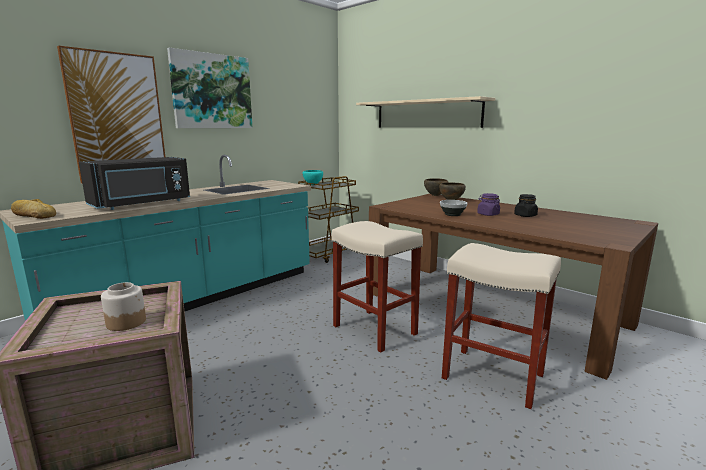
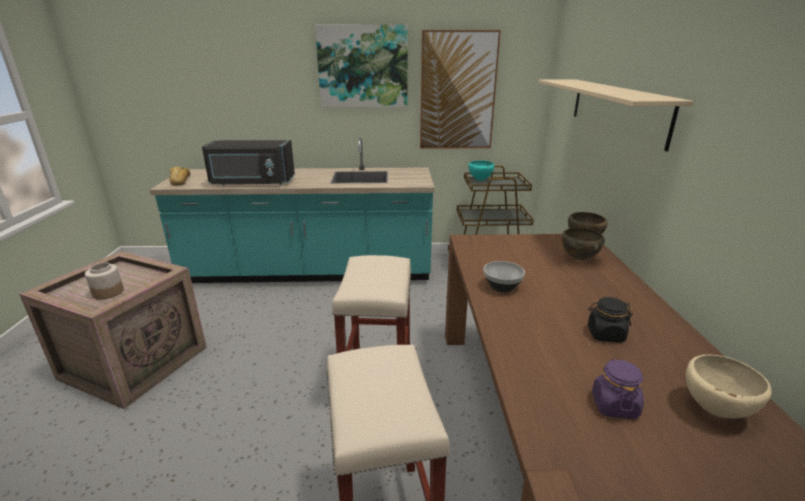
camera: 45 degrees right, 10 degrees up
picture [57,46,165,184] -> picture moved to [420,30,501,149]
purple jar [477,193,500,216] -> purple jar moved to [592,359,644,419]
none -> beige bowl [686,355,772,418]

